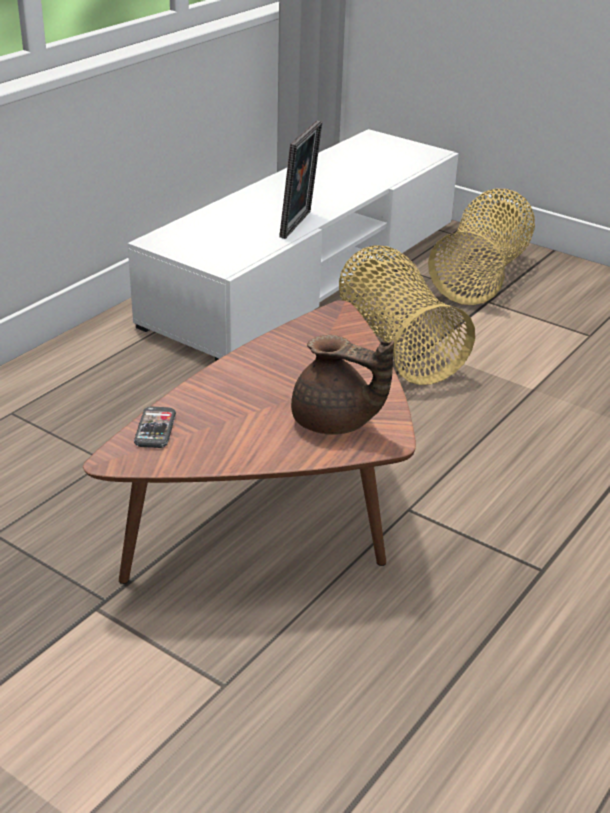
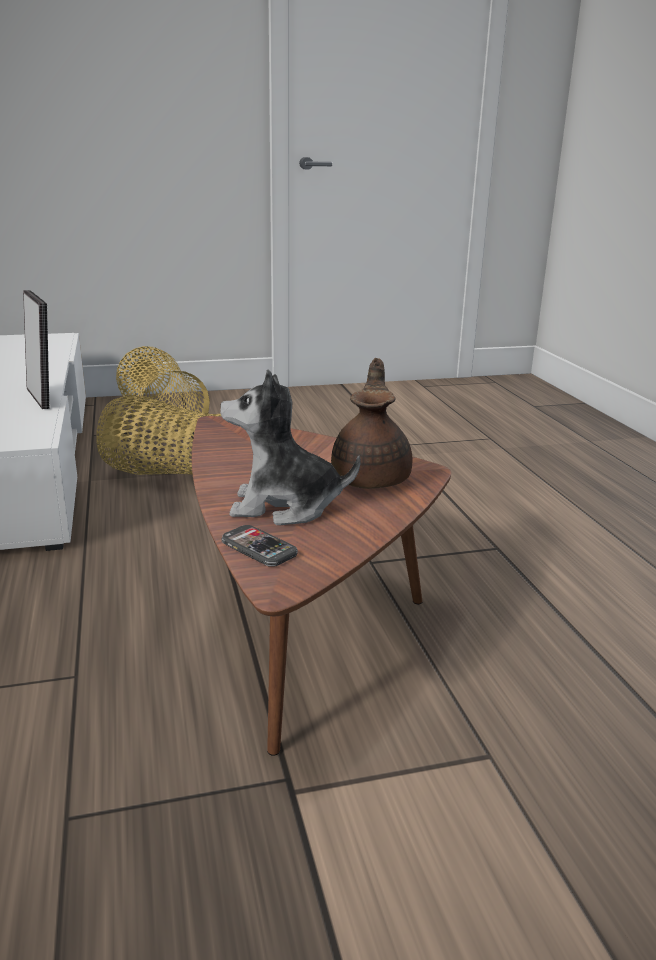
camera: 50 degrees left, 10 degrees down
brown teapot [291,335,394,435] -> brown teapot turned 60 degrees counterclockwise [331,358,412,489]
none -> plush toy [220,369,361,525]

